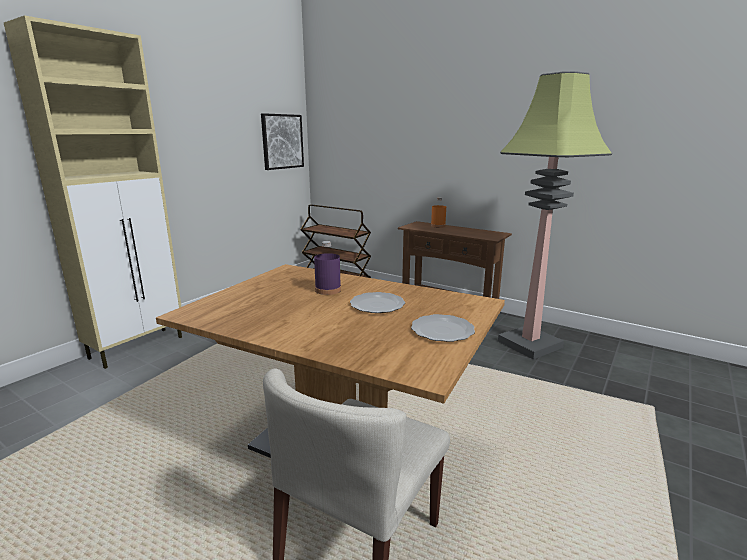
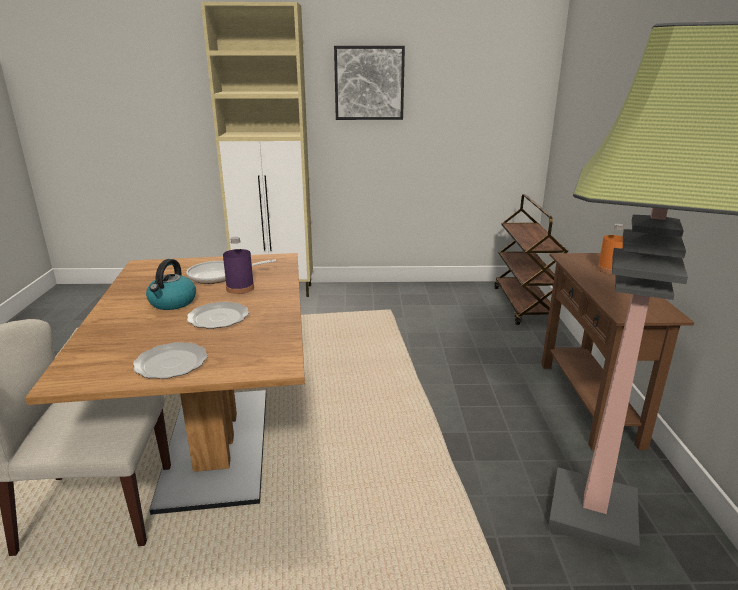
camera: 55 degrees right, 5 degrees up
picture [261,113,304,170] -> picture moved to [334,46,405,120]
none -> kettle [146,259,196,310]
none -> frying pan [186,260,276,284]

